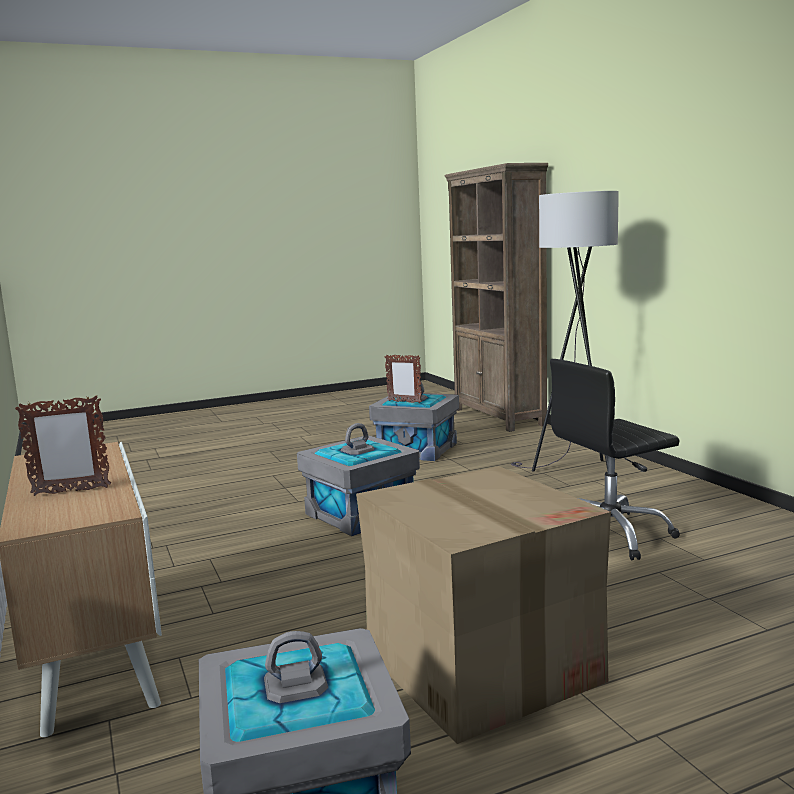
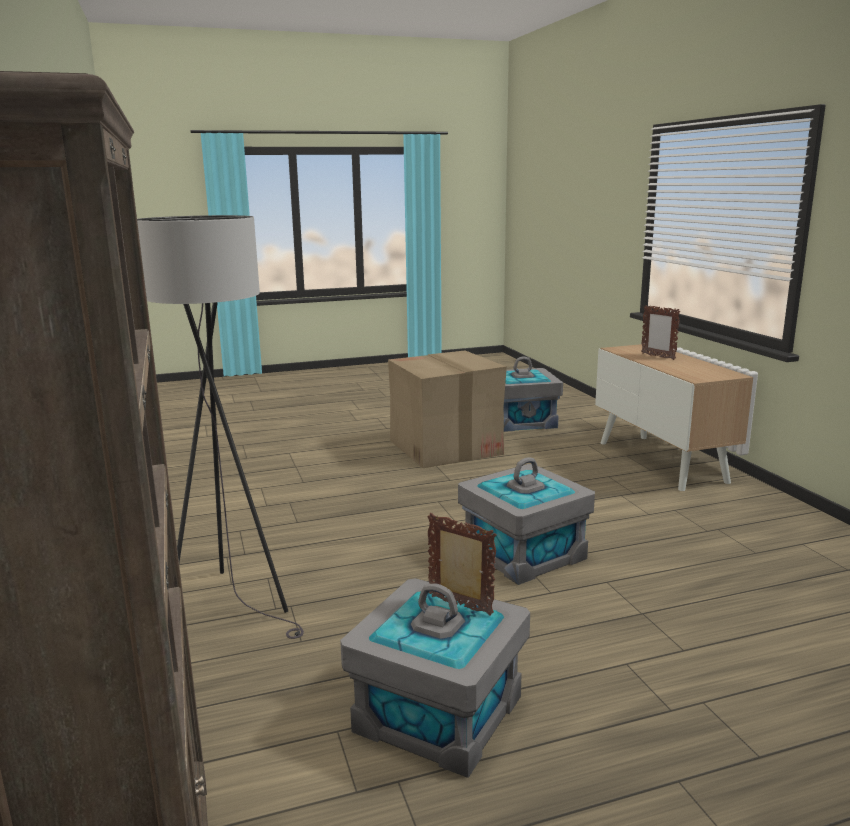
camera: 175 degrees left, 5 degrees up
picture frame [15,395,111,496] -> picture frame turned 120 degrees counterclockwise [641,305,680,360]
black office chair [550,359,680,560] -> none

